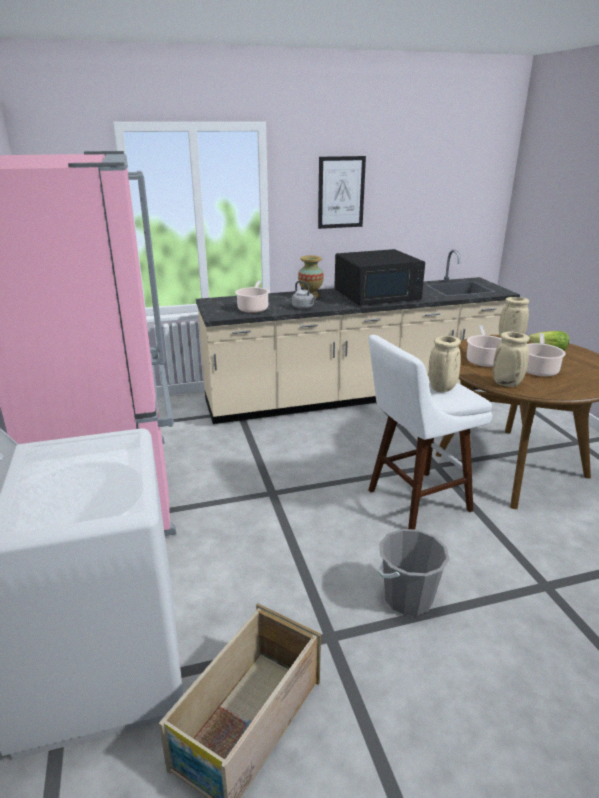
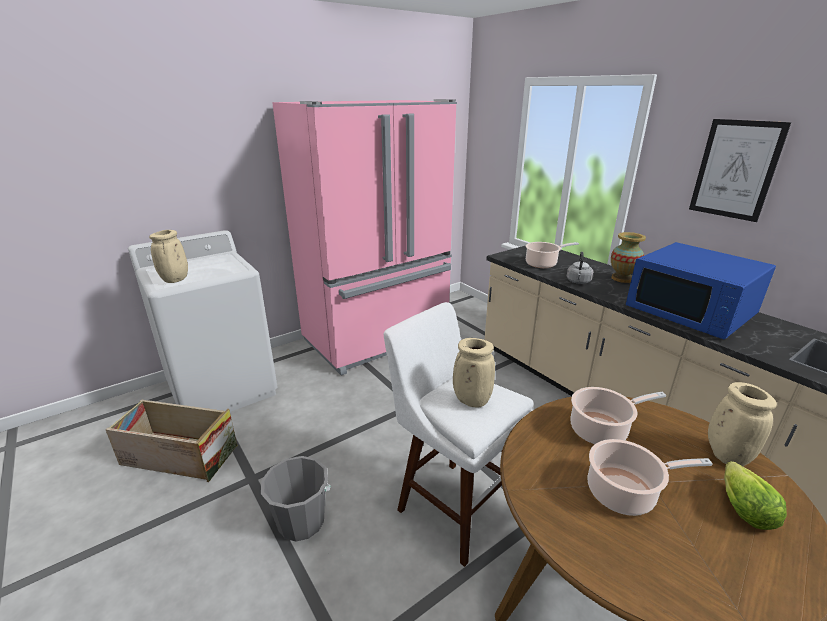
camera: 70 degrees right, 0 degrees up
black microwave [334,249,425,306] -> blue microwave [626,242,776,339]
beige vase [493,331,530,387] -> beige vase moved to [149,230,188,283]

